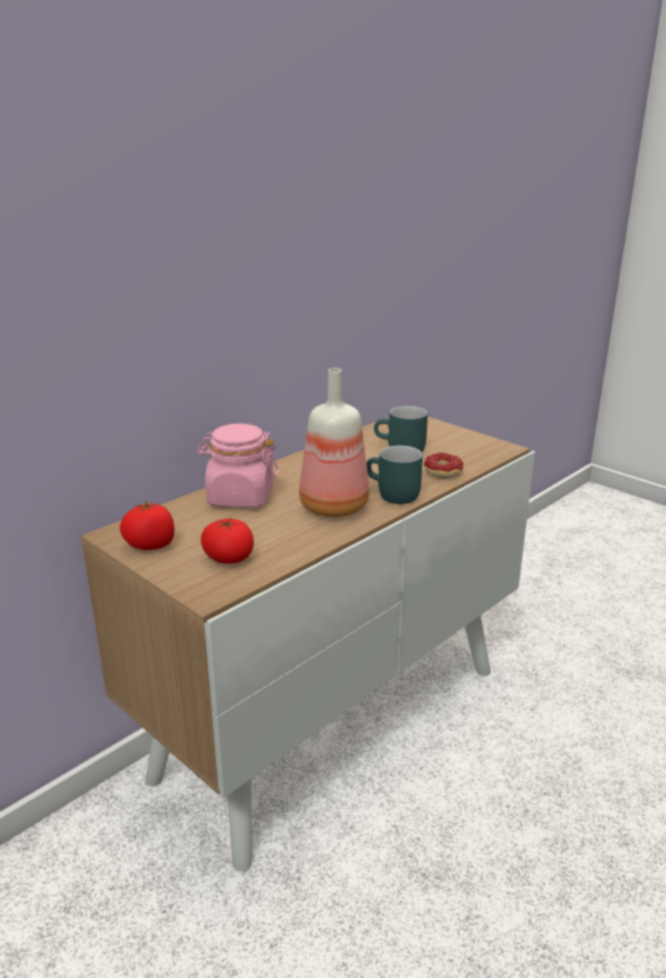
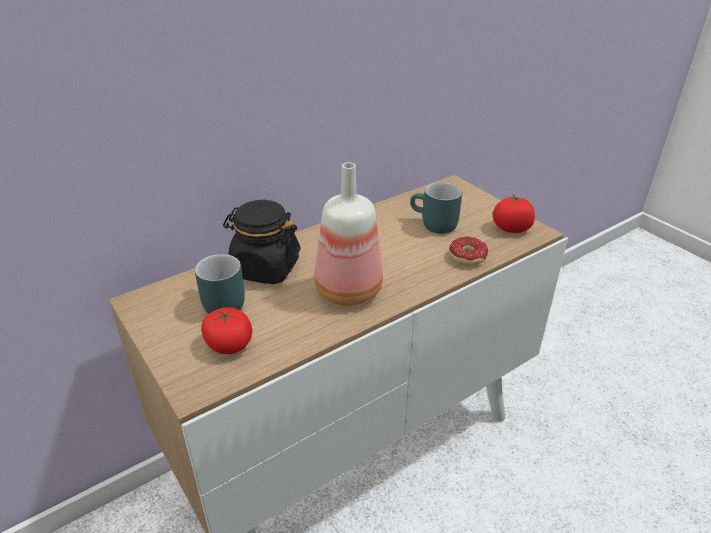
camera: 10 degrees right, 10 degrees up
tomato [120,500,174,550] -> tomato moved to [492,194,535,233]
pink jar [197,424,279,508] -> black jar [223,200,301,284]
turquoise mug [366,445,423,504] -> turquoise mug moved to [195,254,245,314]

